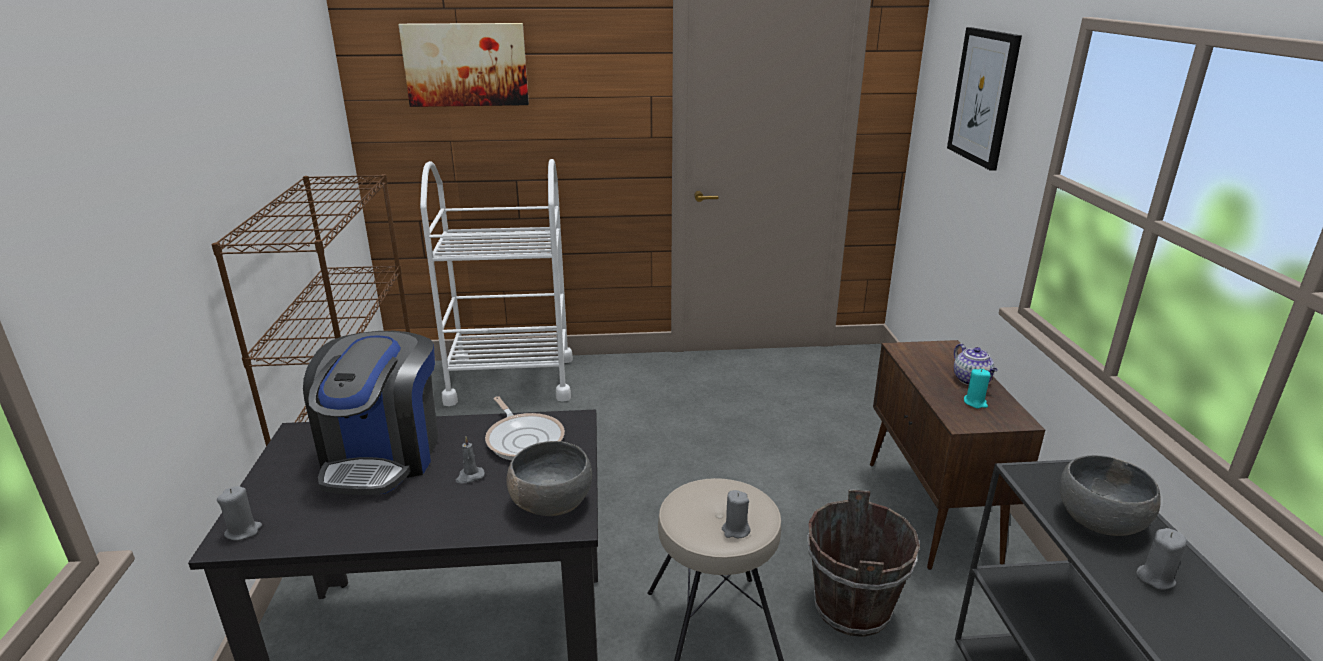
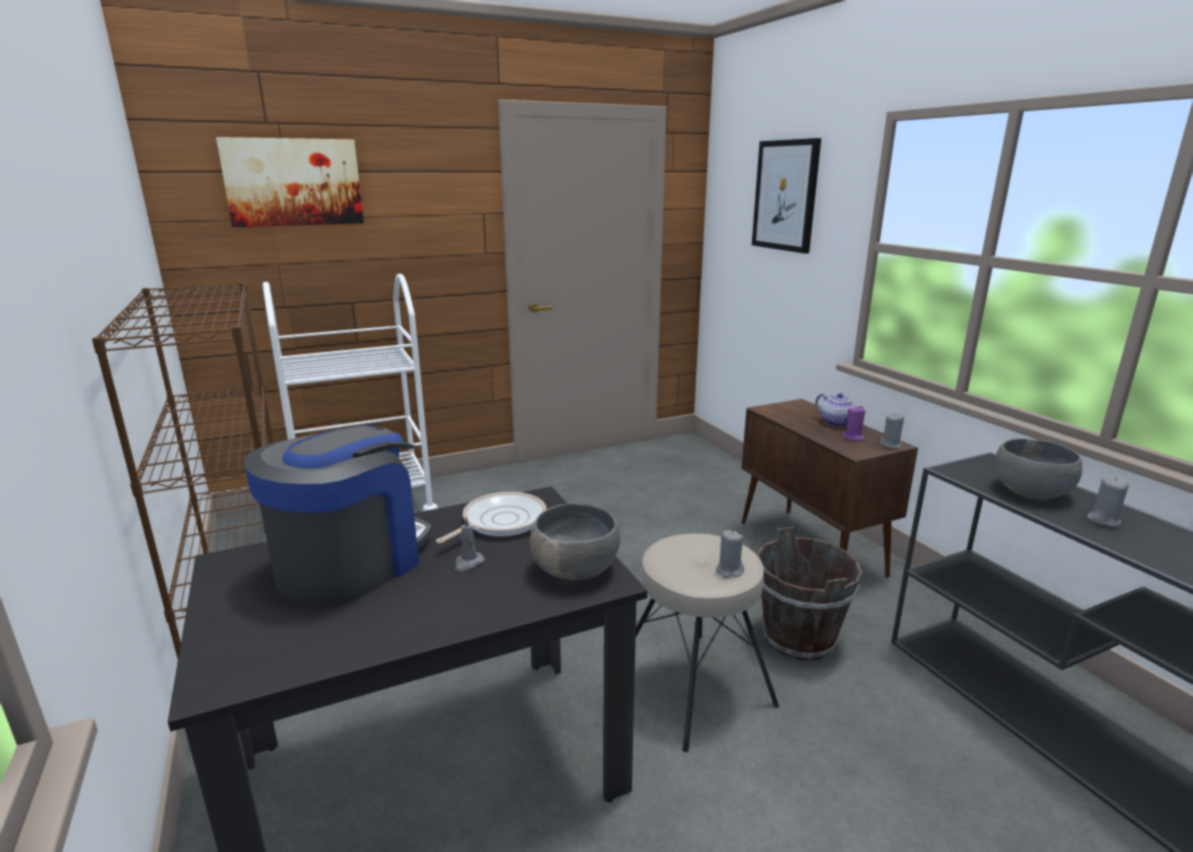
camera: 20 degrees left, 5 degrees down
grey candle [217,486,262,541] -> grey candle moved to [879,413,904,448]
coffee machine [303,331,438,495] -> coffee machine turned 135 degrees counterclockwise [243,423,432,606]
frying pan [485,396,565,460] -> frying pan turned 90 degrees counterclockwise [436,492,547,544]
turquoise candle [964,369,990,409] -> purple candle [843,406,866,441]

